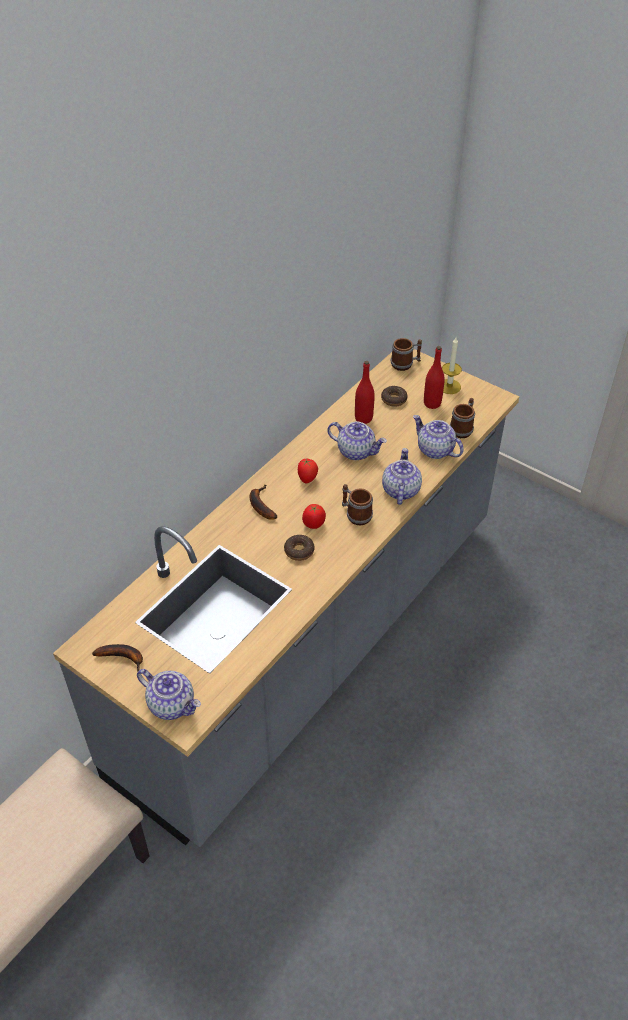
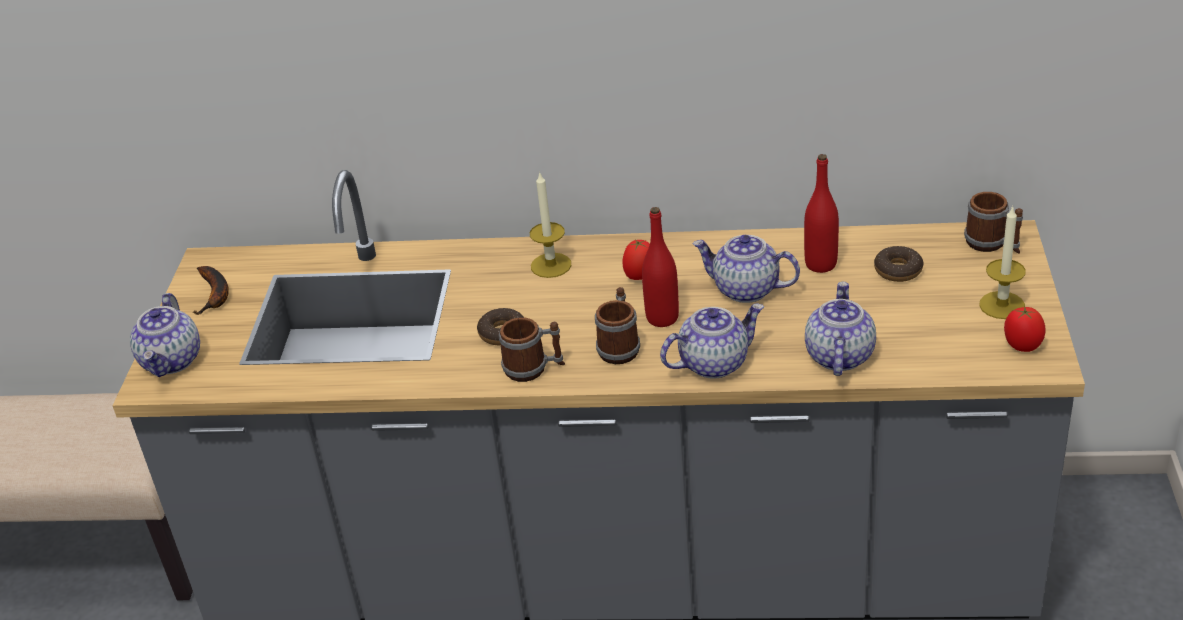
camera: 60 degrees right, 10 degrees down
banana [250,484,278,520] -> candle [530,171,571,278]
tomato [302,504,326,529] -> tomato moved to [1004,307,1046,352]
teapot [327,422,387,460] -> teapot turned 120 degrees clockwise [692,235,800,303]
red bottle [424,346,445,409] -> red bottle moved to [642,207,679,327]
mug [450,398,475,438] -> mug moved to [499,317,565,382]

